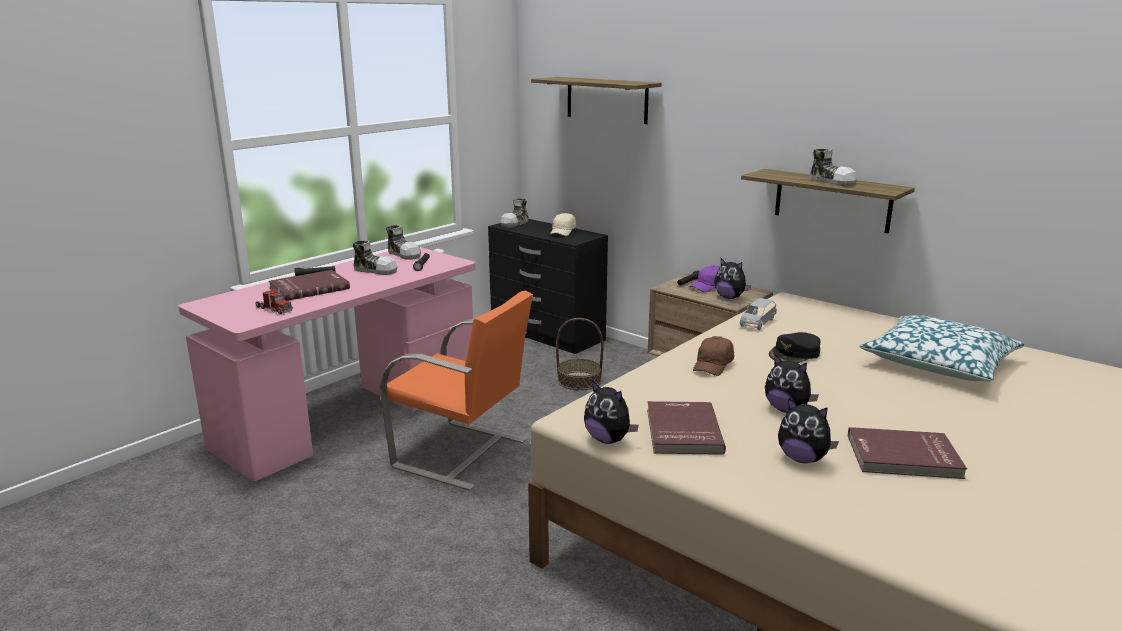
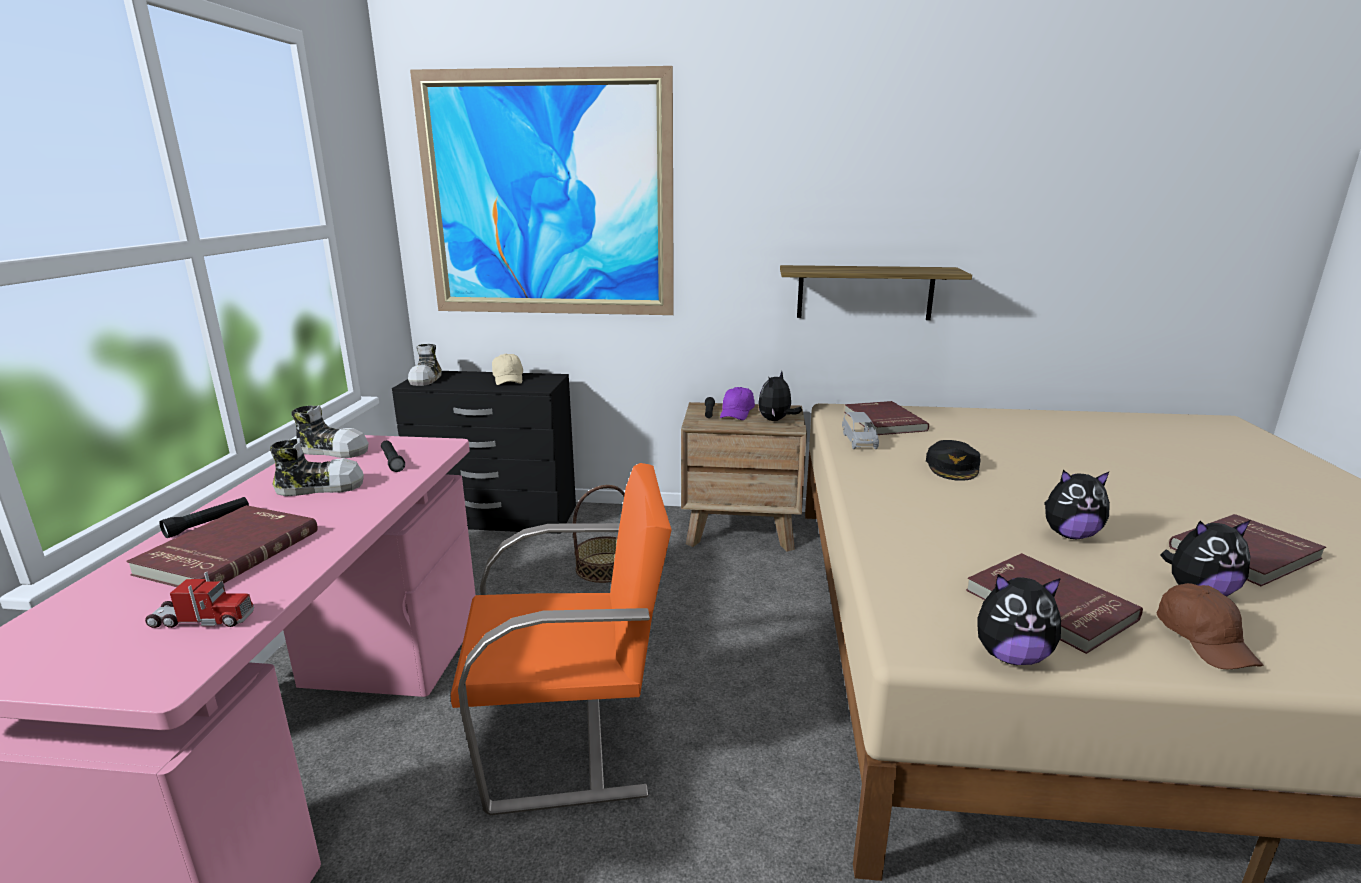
camera: 35 degrees left, 0 degrees up
shelf [531,77,662,124] -> picture [410,66,674,315]
brown cap [693,336,734,376] -> brown cap moved to [1157,583,1263,669]
plush toy [714,258,751,299] -> plush toy turned 120 degrees clockwise [759,371,802,421]
shoe [810,149,857,186] -> none
pillow [859,315,1025,382] -> none
none -> red book [844,401,929,435]

